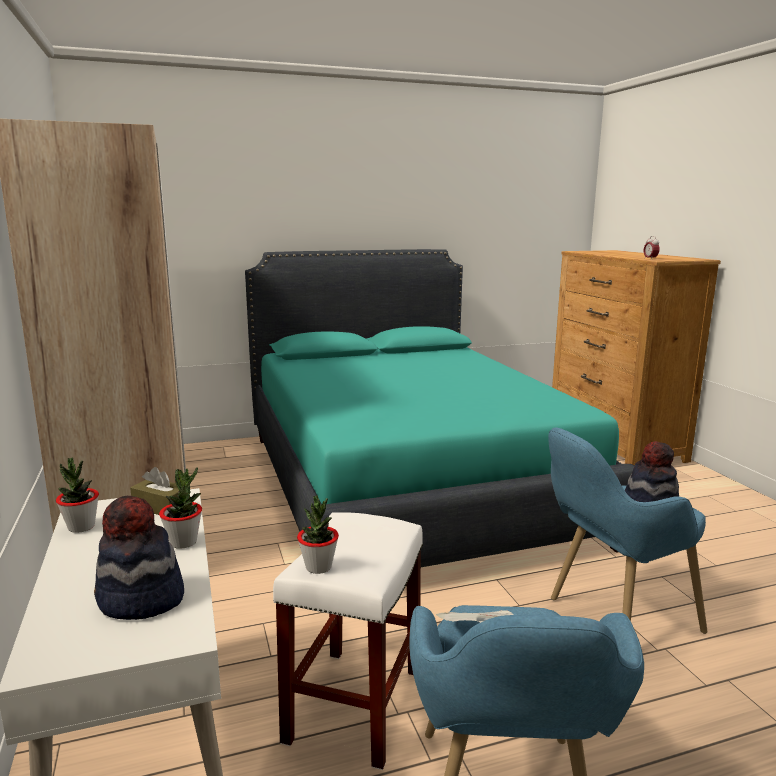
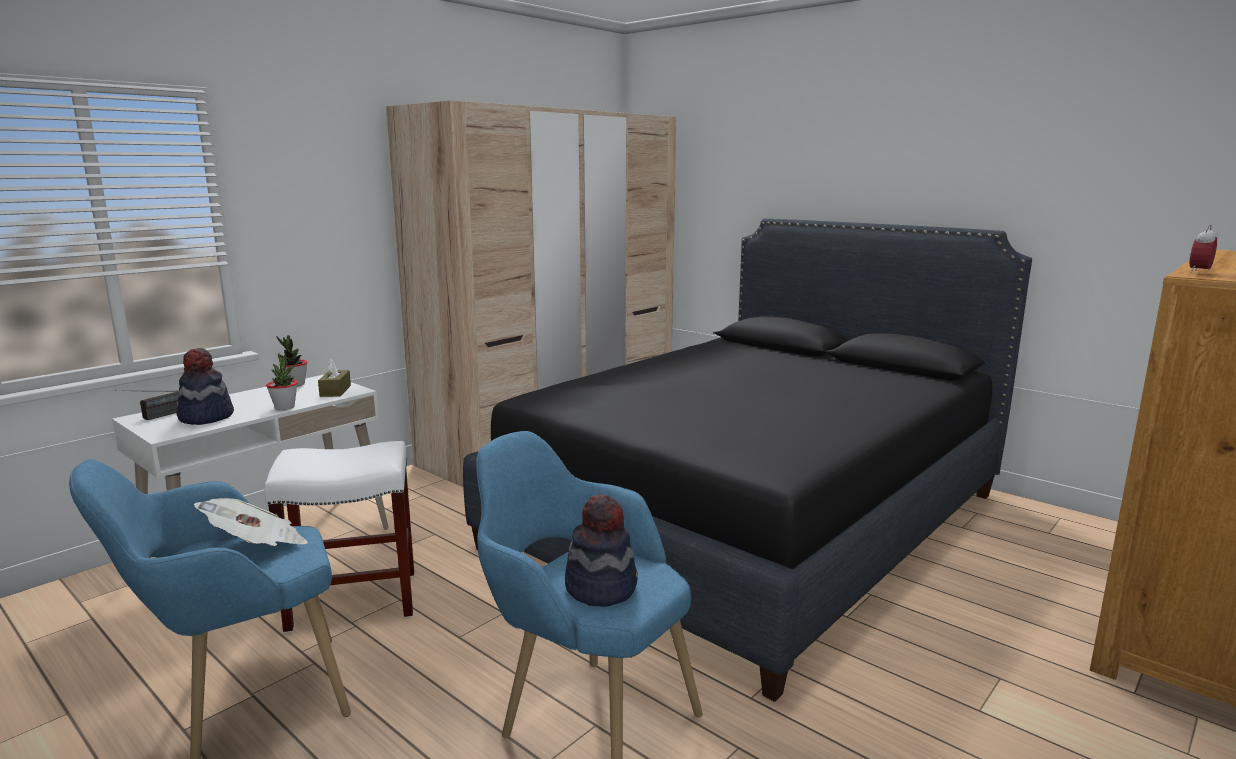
camera: 60 degrees right, 0 degrees up
turquoise bed [245,249,635,567] -> black bed [463,219,1032,702]
potted plant [297,495,339,574] -> none
none -> radio [115,390,179,420]

